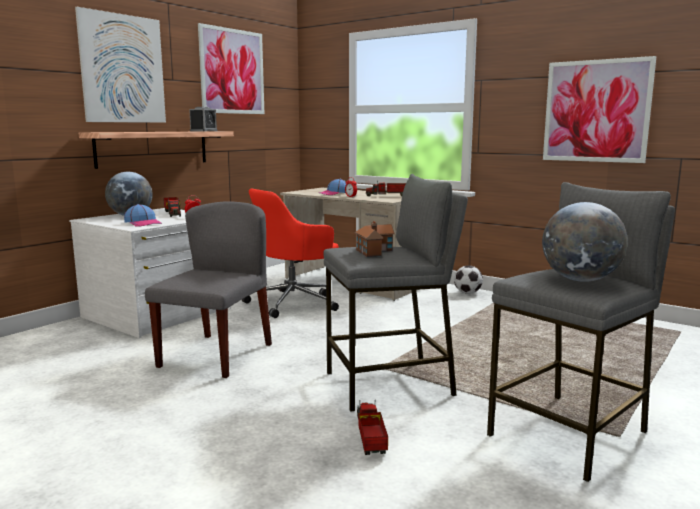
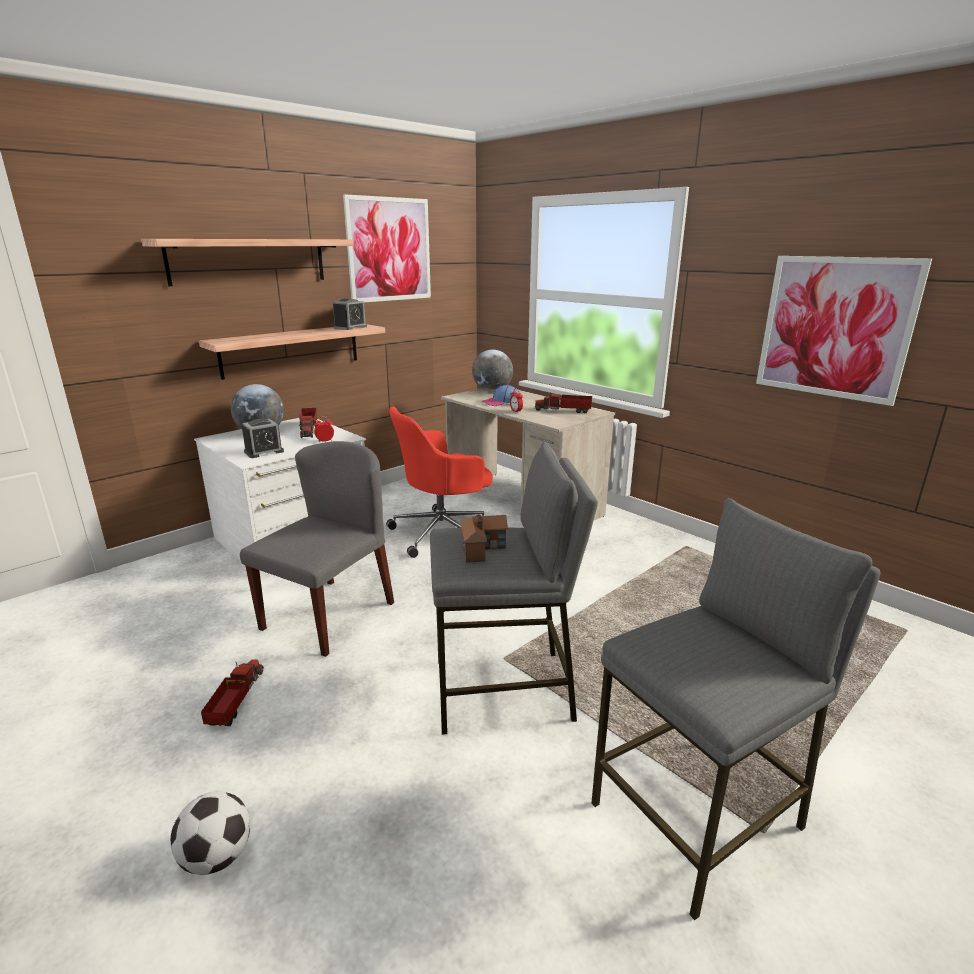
camera: 10 degrees right, 10 degrees up
picture [75,7,166,123] -> shelf [141,239,353,286]
cap [124,204,162,227] -> alarm clock [242,419,284,458]
toy truck [357,403,388,455] -> toy truck moved to [201,659,264,726]
football [454,265,483,294] -> football moved to [171,791,250,875]
globe [542,202,628,282] -> globe moved to [472,350,513,392]

